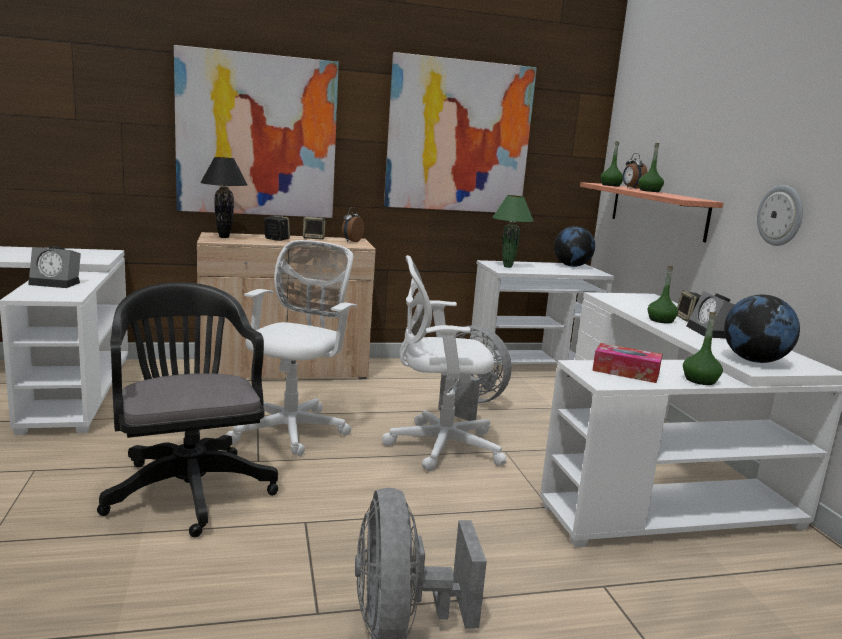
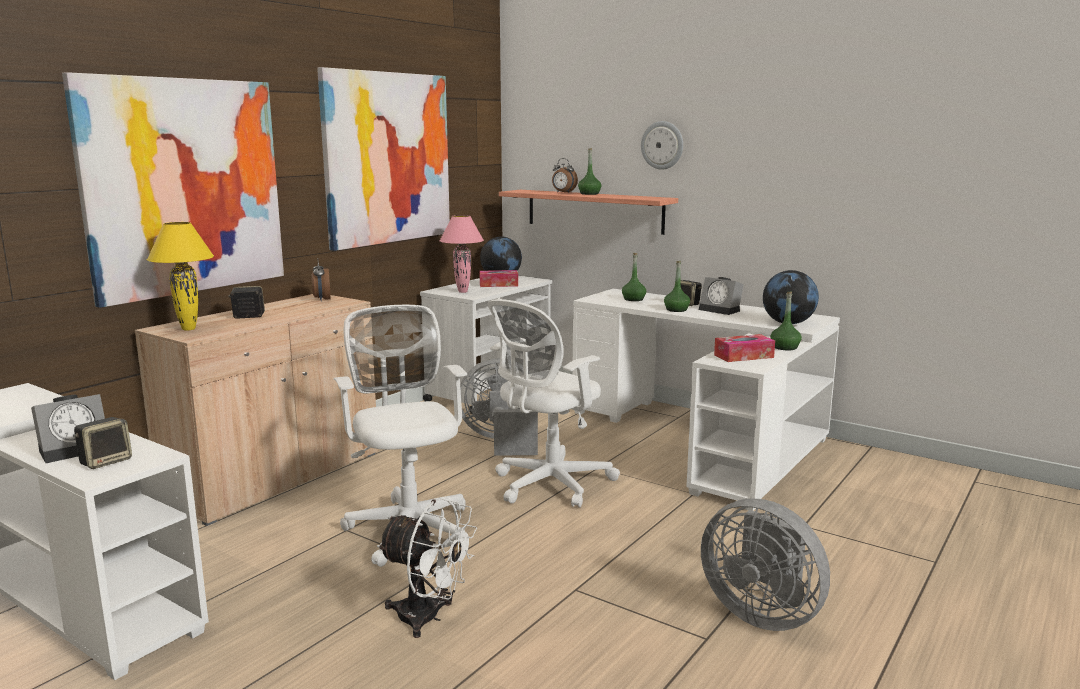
camera: 40 degrees left, 0 degrees up
black office chair [97,282,278,537] -> white fan [377,497,477,638]
black table lamp [200,157,248,238] -> yellow table lamp [147,222,214,331]
speaker [302,217,327,240] -> speaker moved to [74,417,132,469]
green table lamp [492,195,534,268] -> pink table lamp [440,215,484,293]
green bottle [601,141,623,186] -> green bottle moved to [622,253,646,301]
wall clock [757,185,803,246] -> wall clock moved to [641,121,683,170]
none -> tissue box [479,270,518,287]

